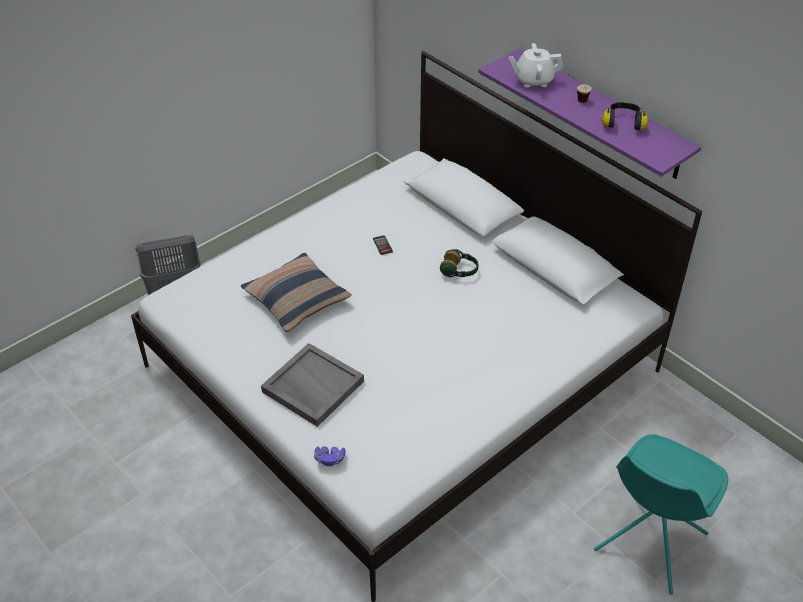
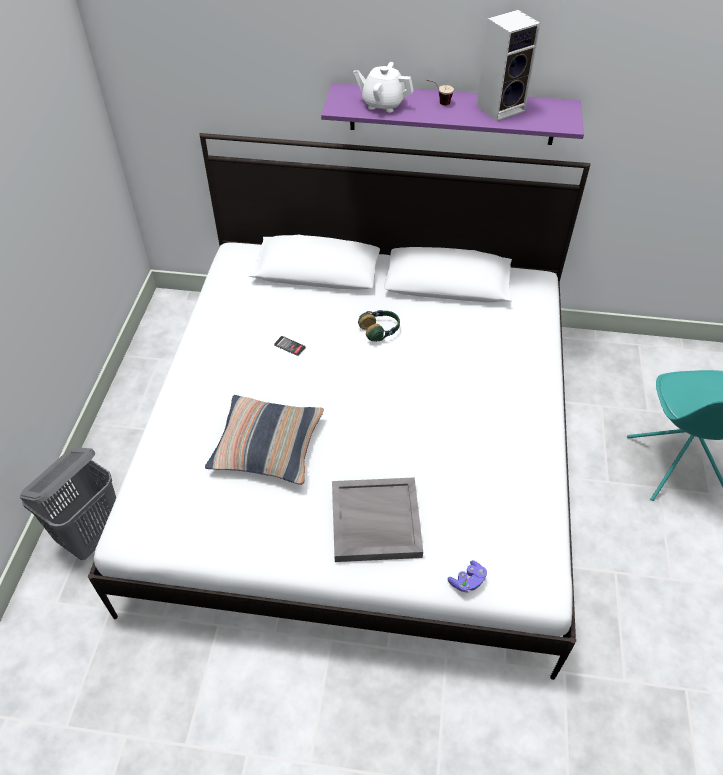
camera: 40 degrees left, 5 degrees up
white teapot [509,43,563,88] -> white teapot turned 60 degrees clockwise [354,62,414,112]
headphones [601,102,648,131] -> speaker [477,10,541,121]

